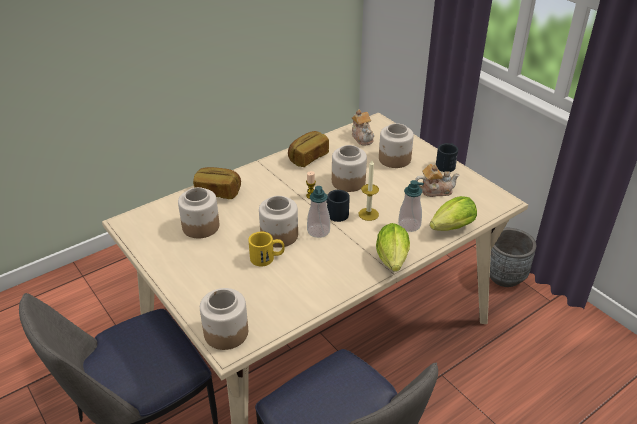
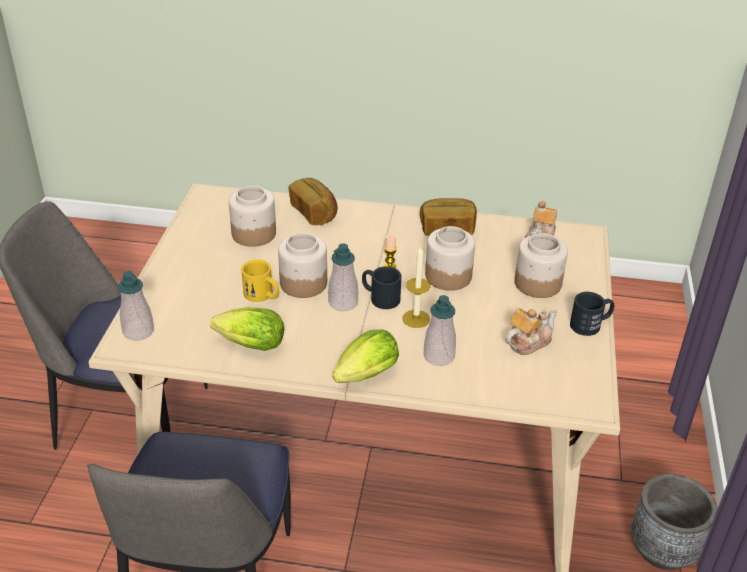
camera: 45 degrees right, 0 degrees up
jar [200,288,248,350] -> soap dispenser [118,271,154,341]
teapot [415,164,460,197] -> teapot turned 75 degrees counterclockwise [505,308,557,355]
lettuce [430,196,477,231] -> lettuce moved to [210,307,284,351]

